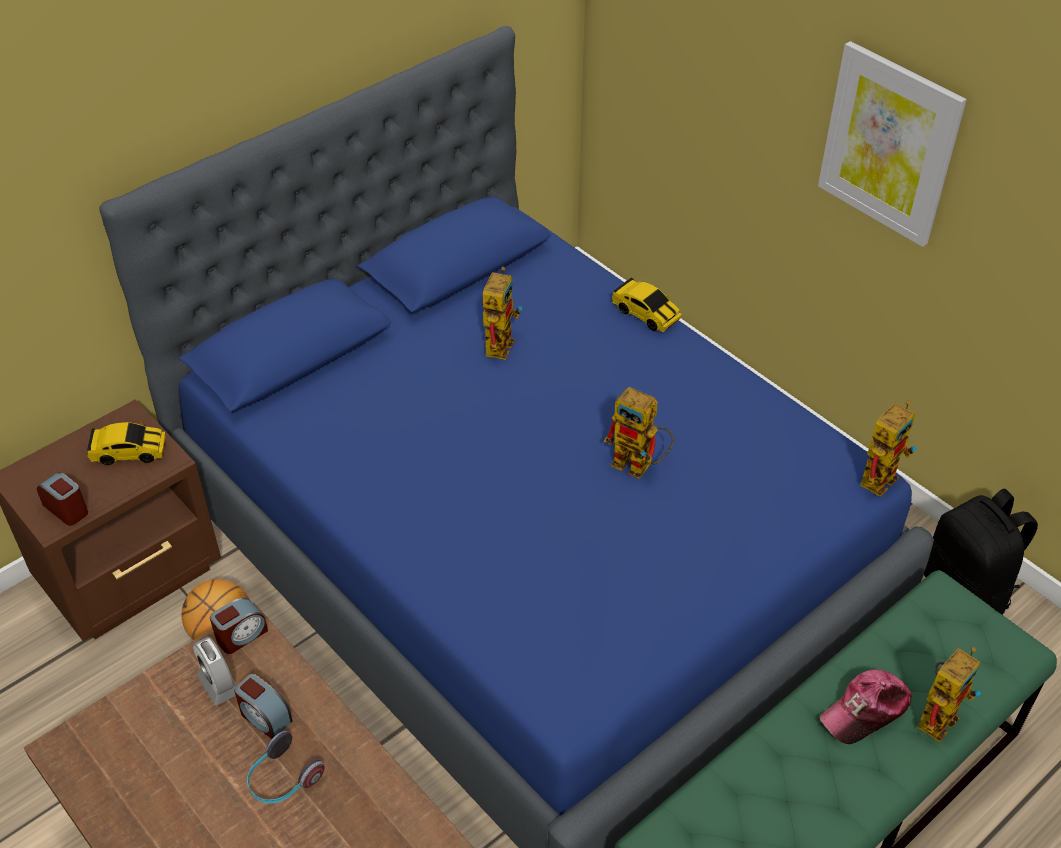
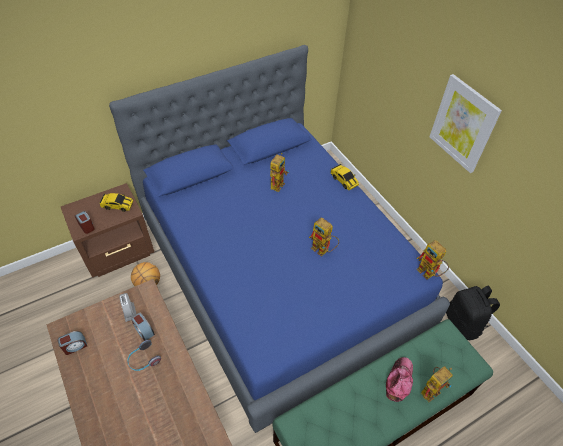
camera: 10 degrees right, 5 degrees up
alarm clock [210,598,268,654] -> alarm clock moved to [57,331,87,355]
cap [820,669,912,744] -> cap turned 135 degrees clockwise [386,357,413,402]
toy robot [860,401,917,497] -> toy robot turned 90 degrees clockwise [416,240,449,280]

